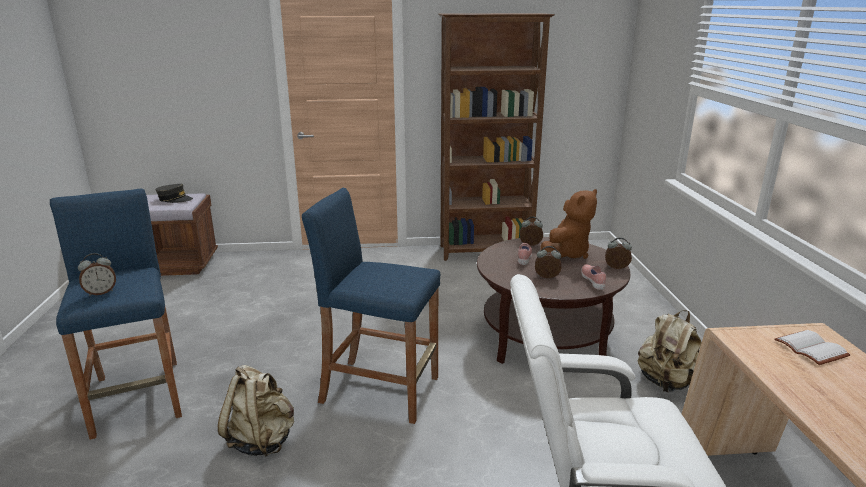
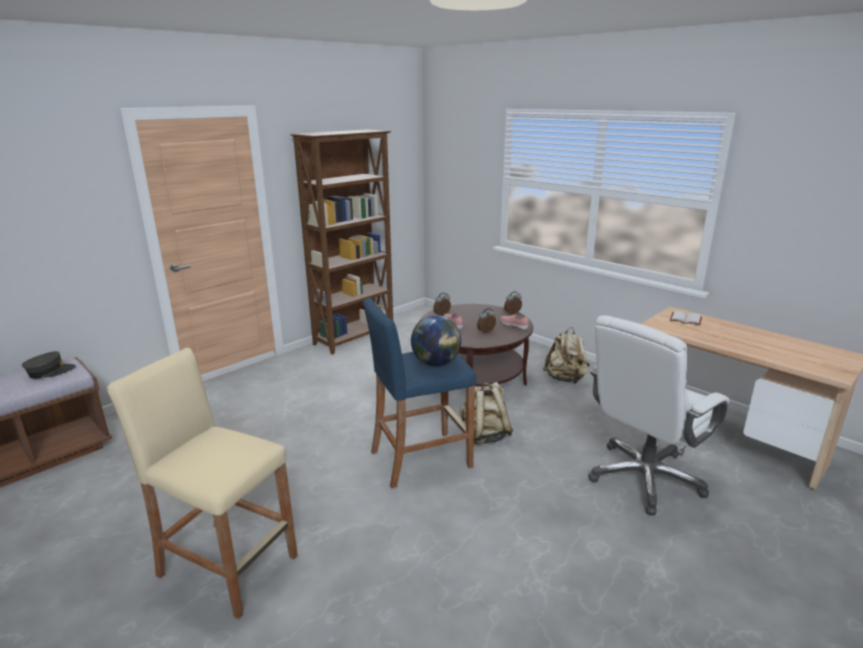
camera: 40 degrees left, 0 degrees up
blue stool [50,188,182,440] -> beige stool [107,348,298,619]
alarm clock [78,253,116,296] -> none
beige backpack [218,365,294,457] -> beige backpack moved to [460,382,513,444]
brown plush toy [540,189,597,259] -> none
none -> globe [411,315,461,366]

